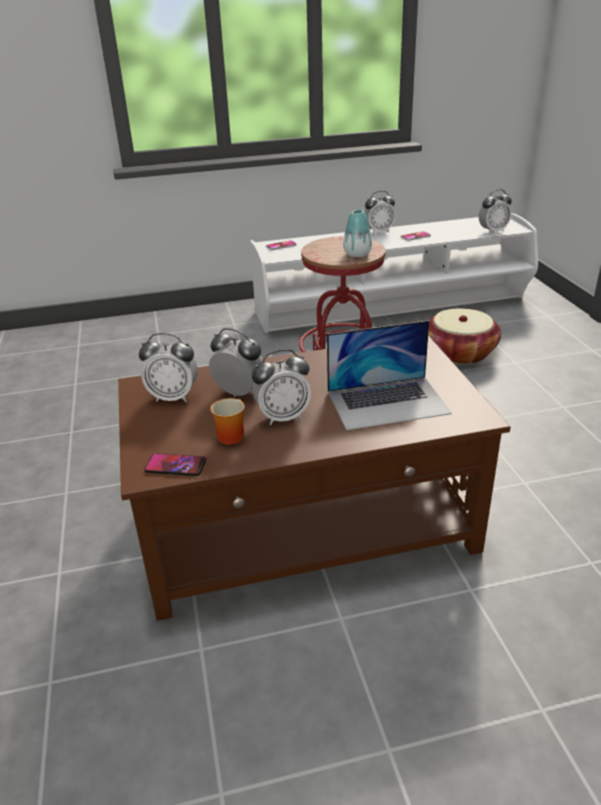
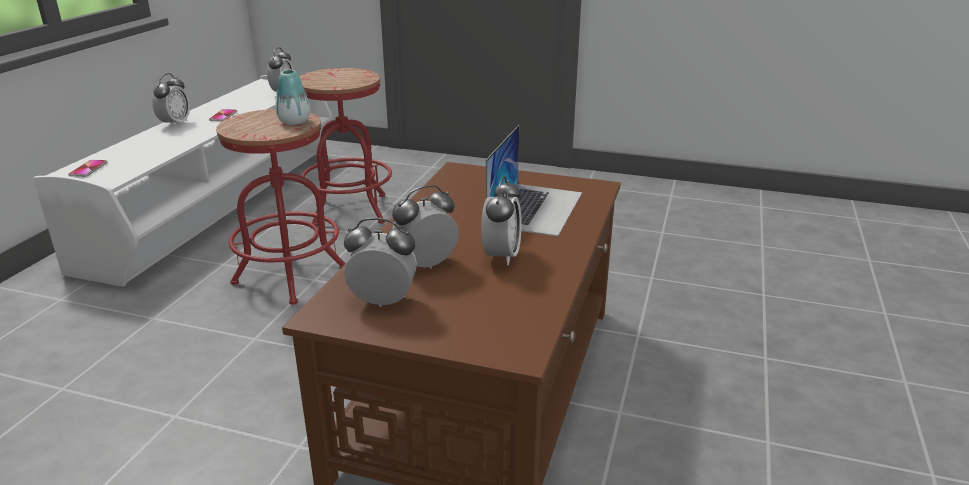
camera: 60 degrees left, 5 degrees down
alarm clock [139,333,198,402] -> alarm clock turned 120 degrees counterclockwise [344,218,417,307]
phone [144,453,206,476] -> none
mug [210,398,245,445] -> none
basket [428,309,501,364] -> red stool [299,68,392,227]

